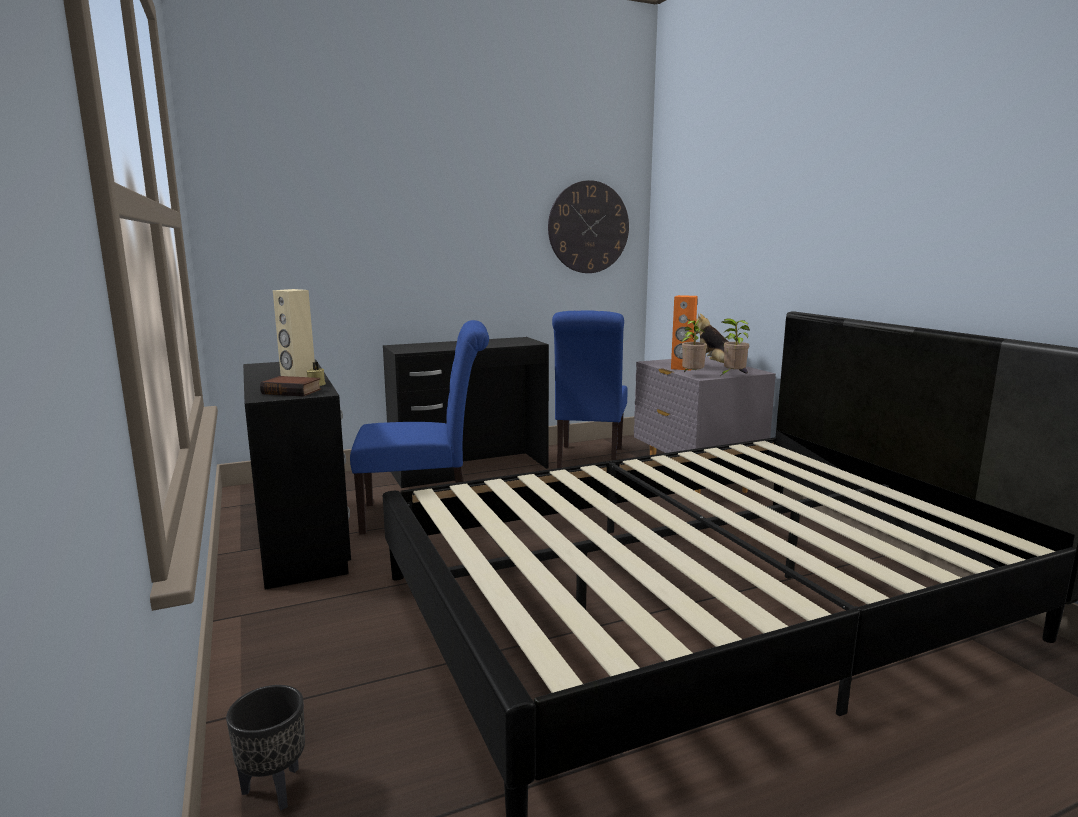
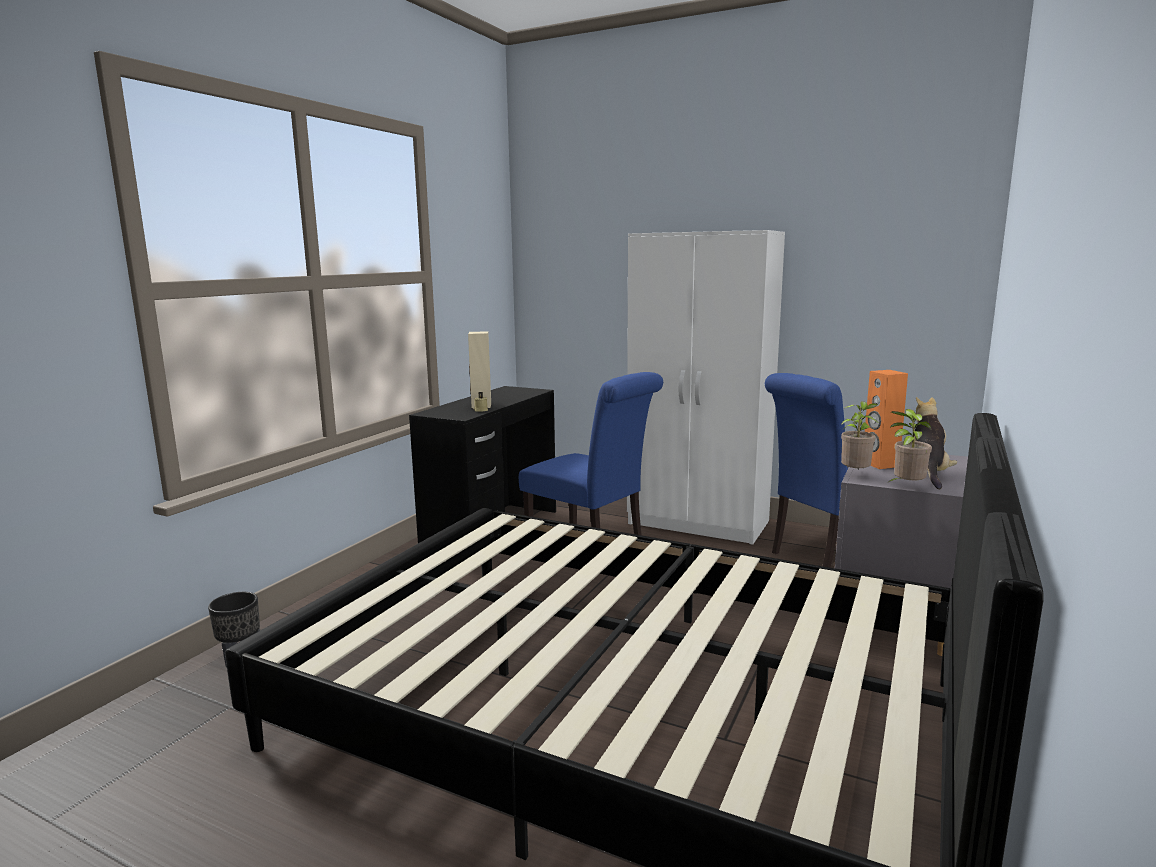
camera: 50 degrees right, 0 degrees up
book [260,376,321,397] -> none
black desk [383,337,549,488] -> white wardrobe [627,230,785,545]
wall clock [548,180,629,273] -> none

